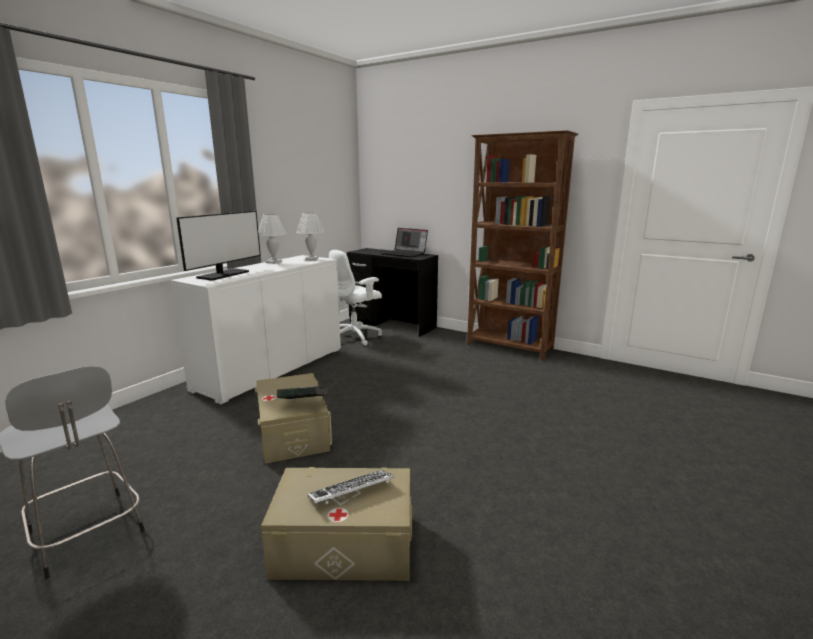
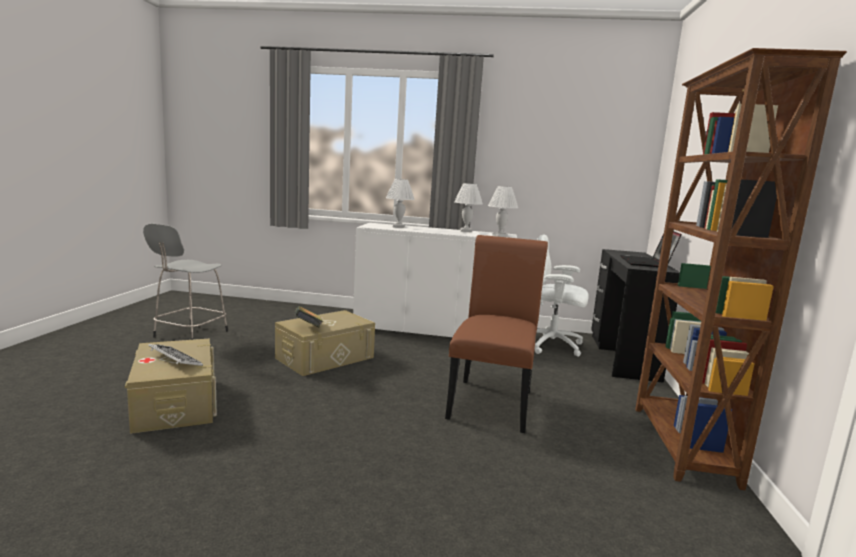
camera: 65 degrees right, 5 degrees down
monitor [176,211,261,281] -> white table lamp [386,179,415,228]
none -> brown chair [445,235,548,433]

